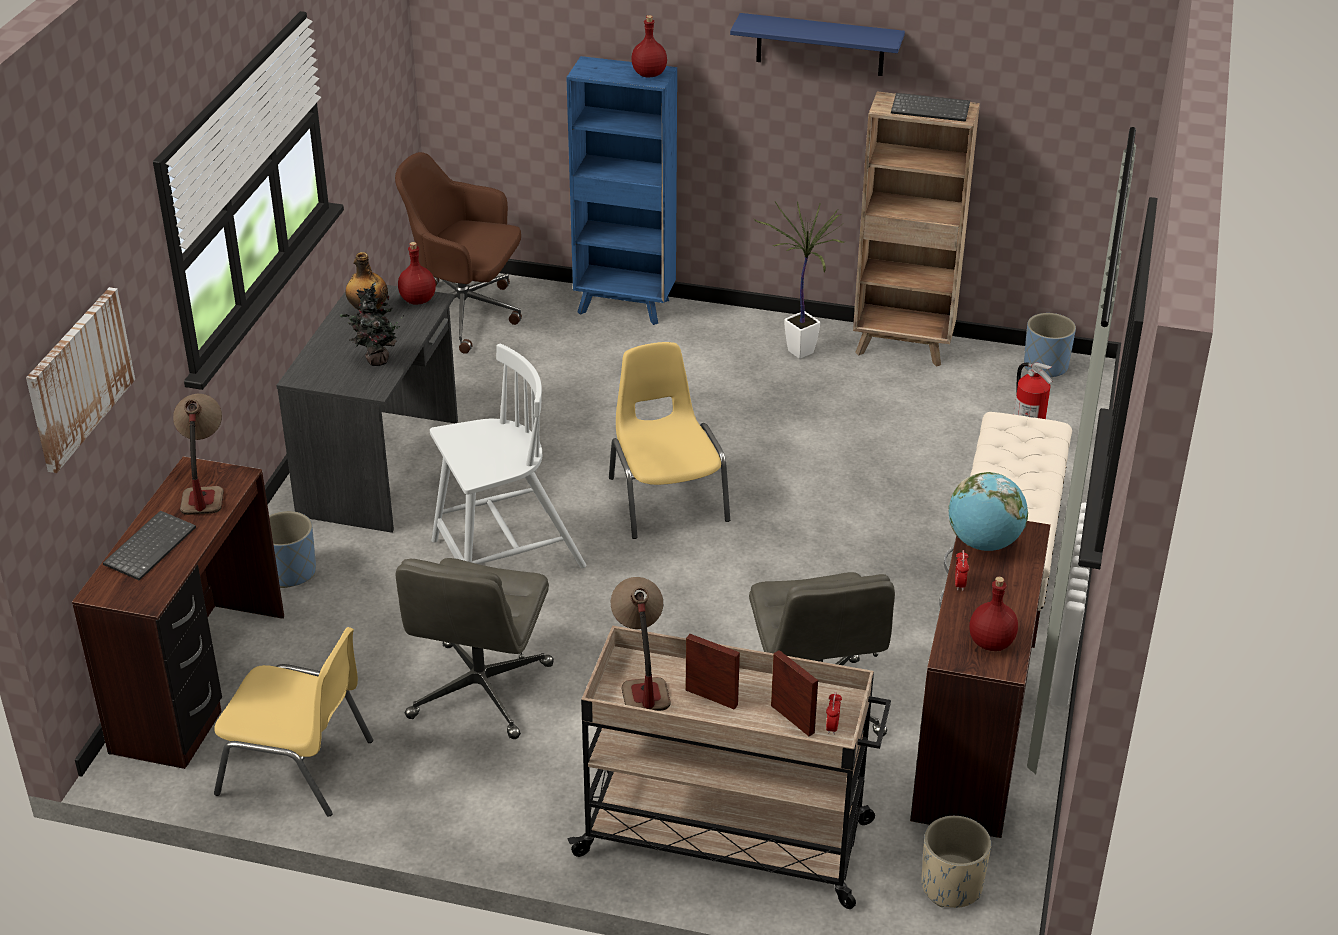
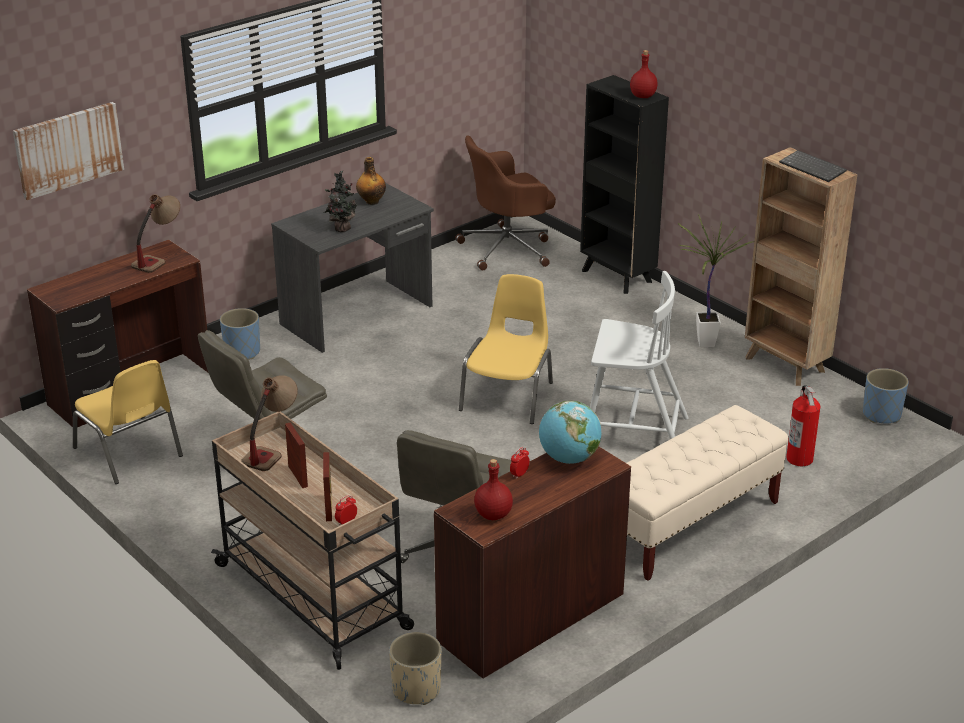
camera: 35 degrees right, 5 degrees down
keyboard [103,511,196,580] -> none
brown office chair [395,152,522,354] -> brown office chair turned 75 degrees counterclockwise [455,136,556,271]
red bottle [398,242,436,305] -> none
white chair [430,344,586,568] -> white chair moved to [590,271,689,439]
blue bookcase [566,56,677,325] -> black bookcase [580,75,669,294]
blue shelf [730,13,905,76] -> none

